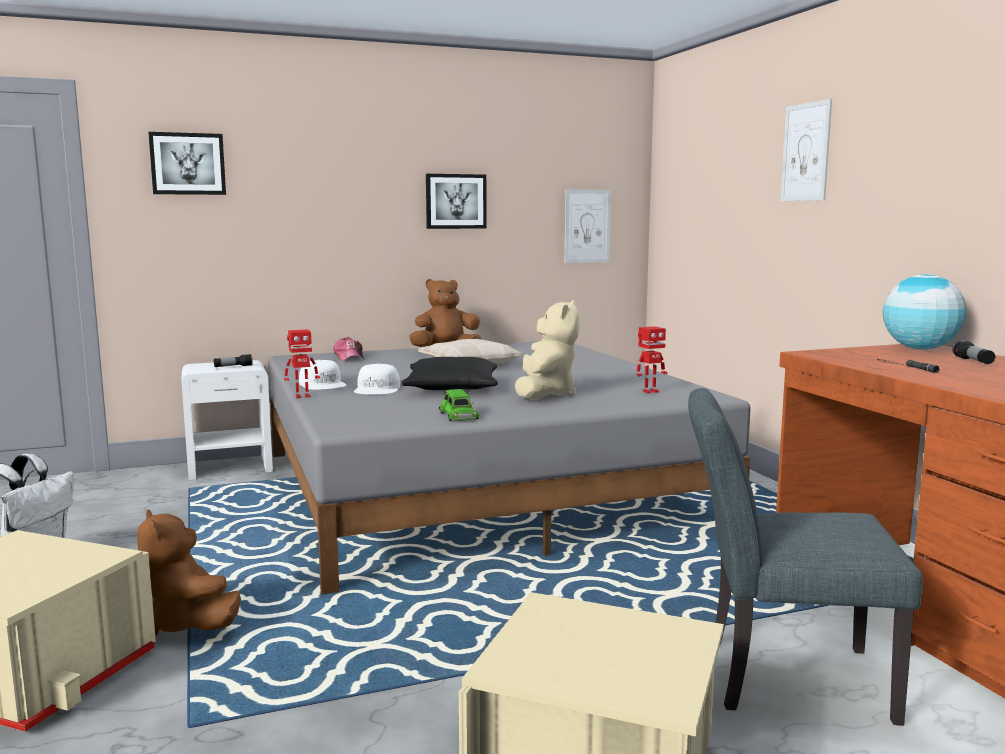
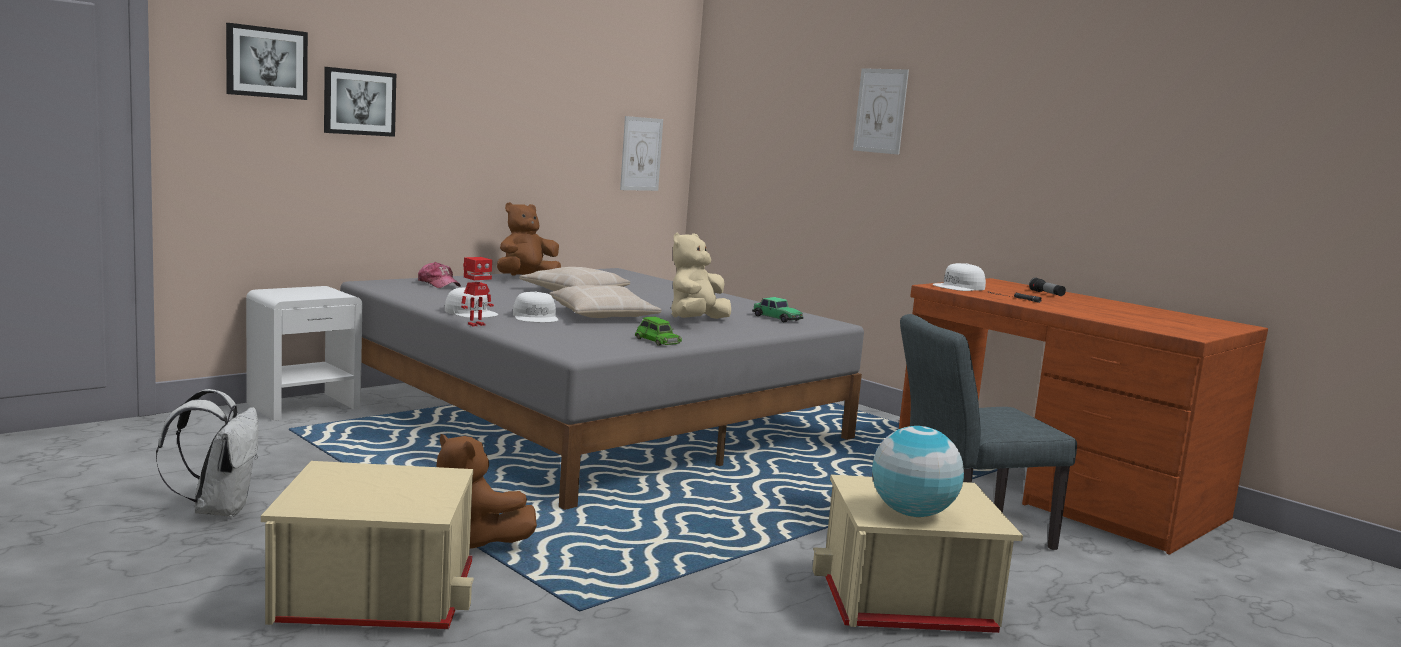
camera: 25 degrees left, 0 degrees up
flashlight [214,354,253,367] -> none
black pillow [401,357,498,390] -> beige pillow [549,285,661,318]
picture [426,174,487,229] -> picture moved to [324,67,396,137]
beige plush toy [515,300,580,400] -> beige plush toy turned 135 degrees counterclockwise [671,233,731,319]
toy robot [636,326,668,393] -> toy car [752,297,803,322]
globe [883,274,967,350] -> globe moved to [872,426,964,517]
none -> white cap [933,263,986,291]

